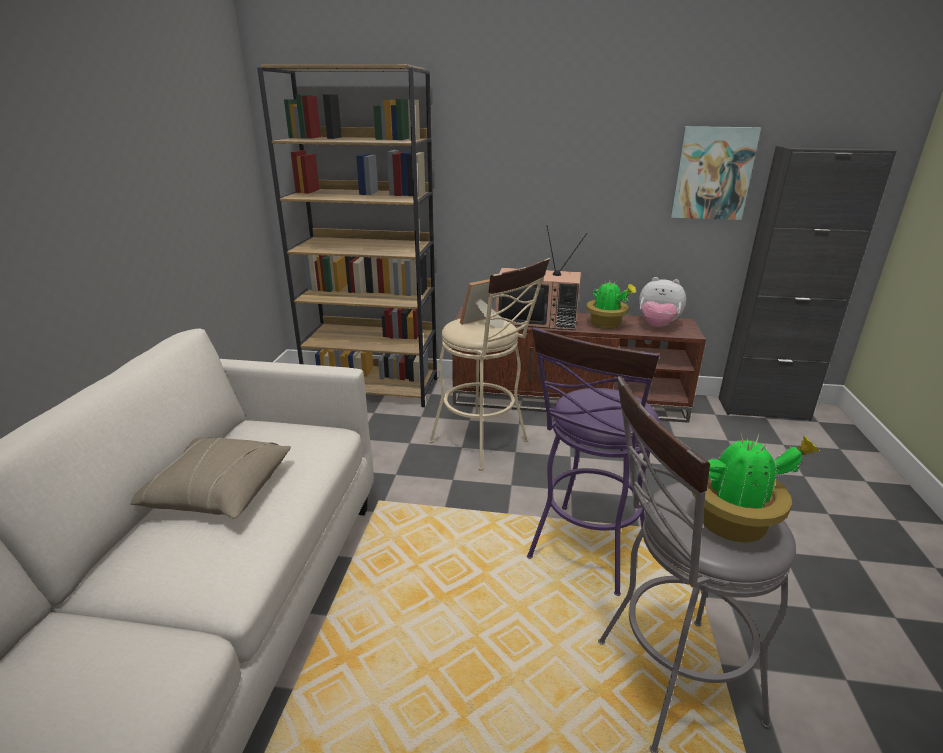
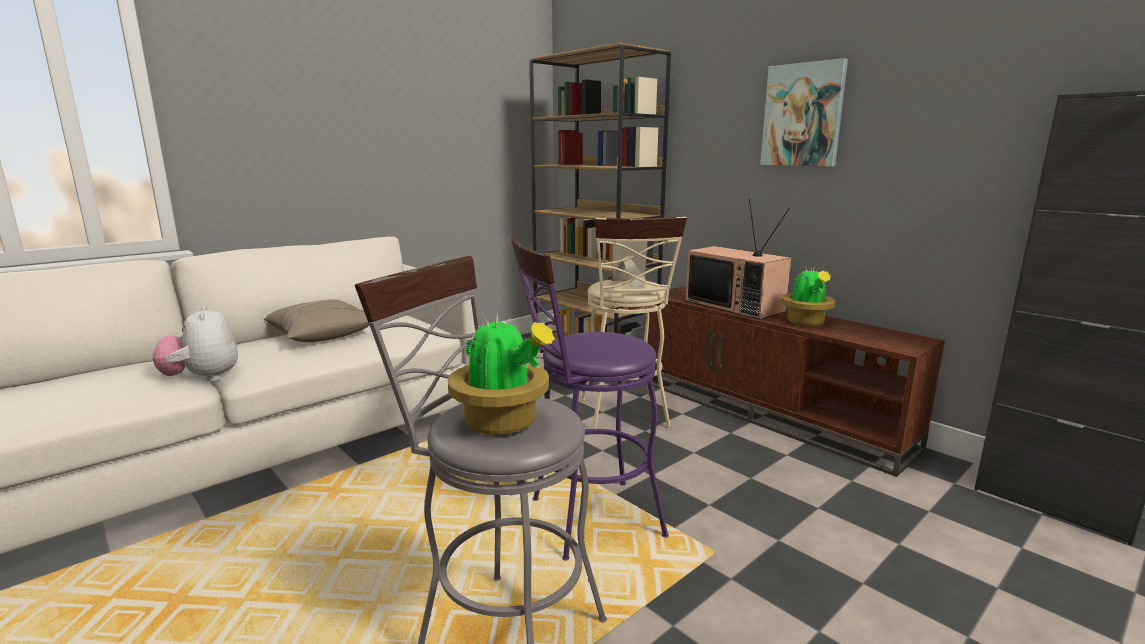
camera: 40 degrees right, 10 degrees down
plush toy [639,277,686,327] -> plush toy moved to [152,305,238,382]
picture [670,126,761,220] -> picture moved to [760,58,848,166]

